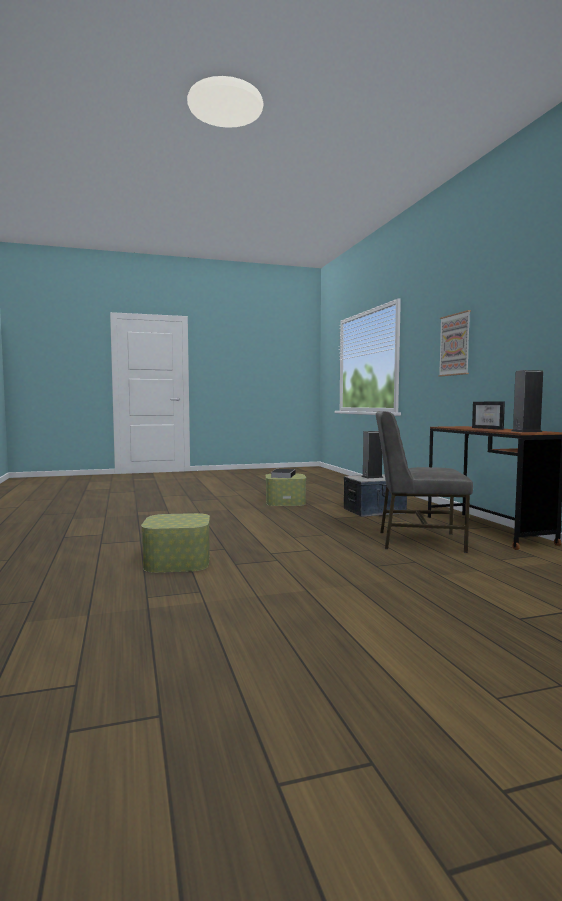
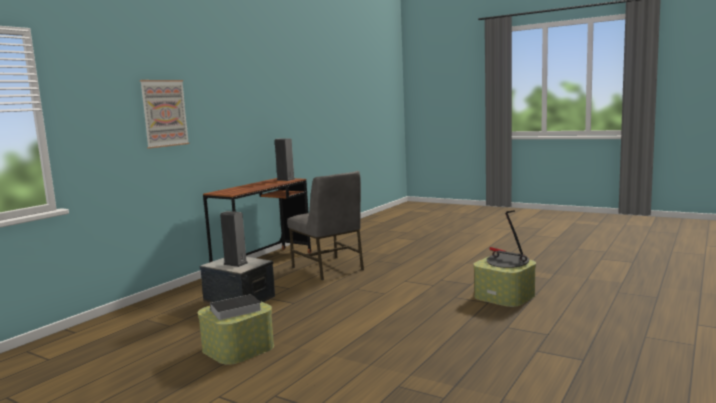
camera: 130 degrees left, 5 degrees up
picture frame [472,402,505,430] -> none
none -> table lamp [487,210,529,268]

